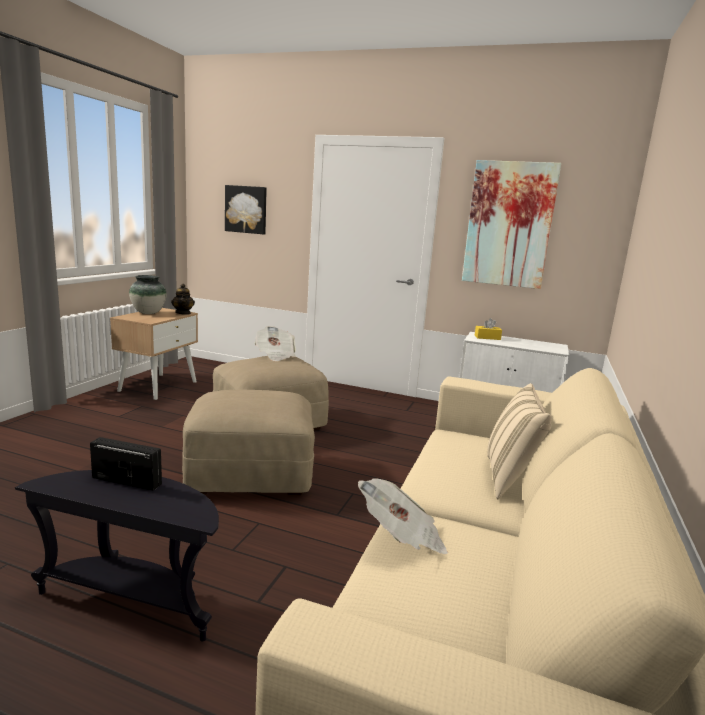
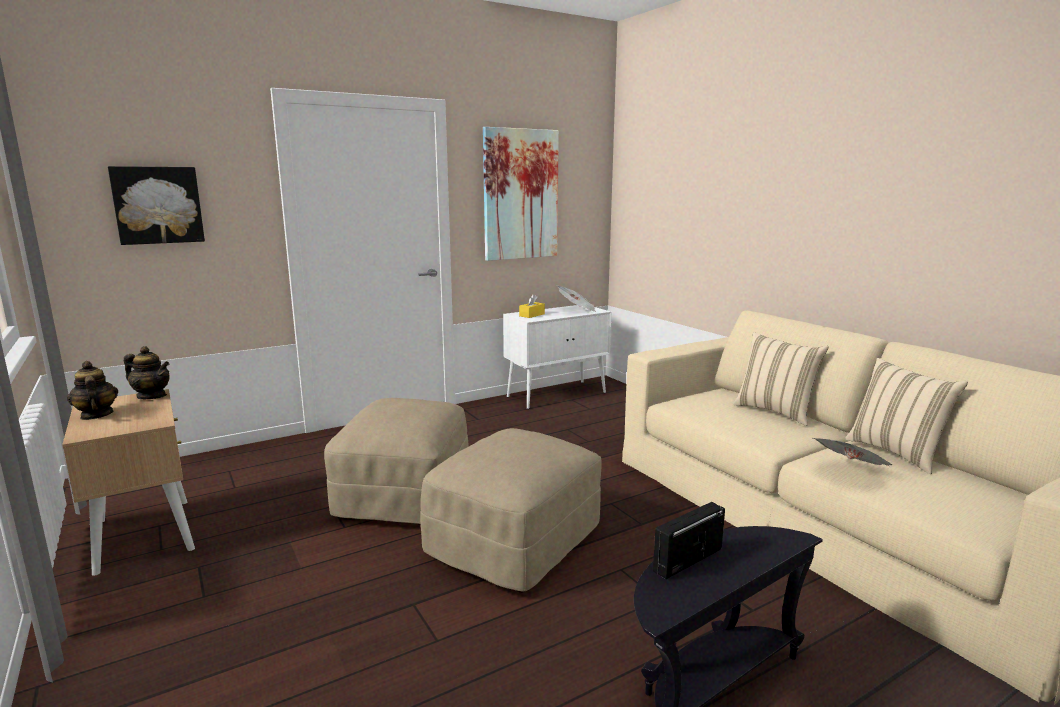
camera: 50 degrees left, 0 degrees up
vase [129,275,167,314] -> teapot [67,361,118,420]
newspaper [255,326,296,361] -> newspaper moved to [557,285,596,312]
none -> beige pillow [845,358,968,474]

